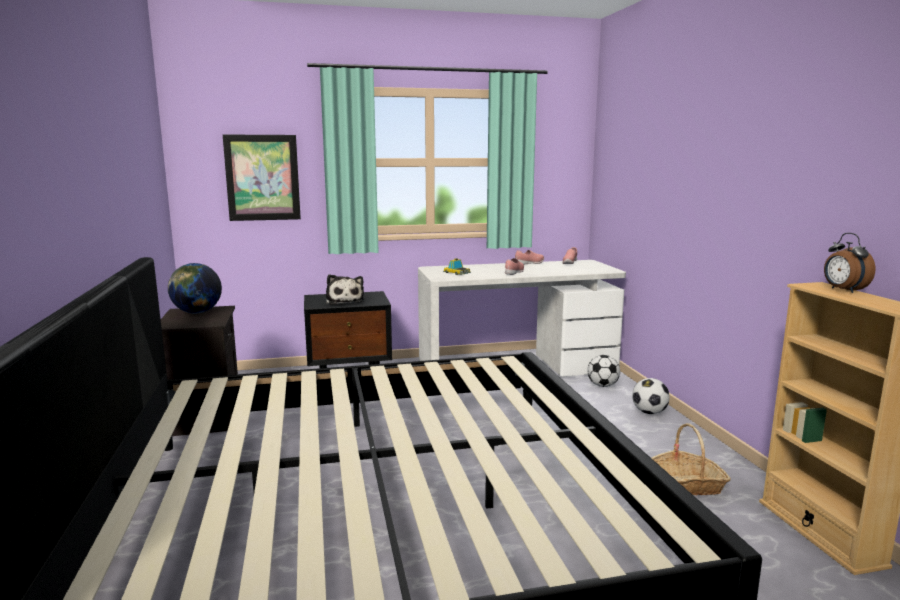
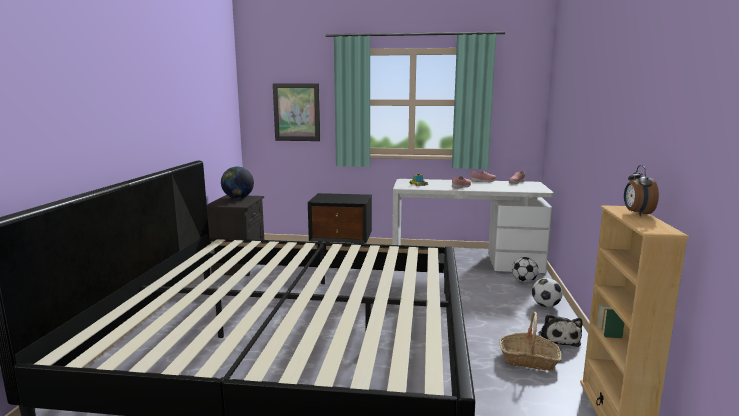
camera: 20 degrees right, 0 degrees up
plush toy [326,274,364,305] -> plush toy moved to [538,314,583,347]

